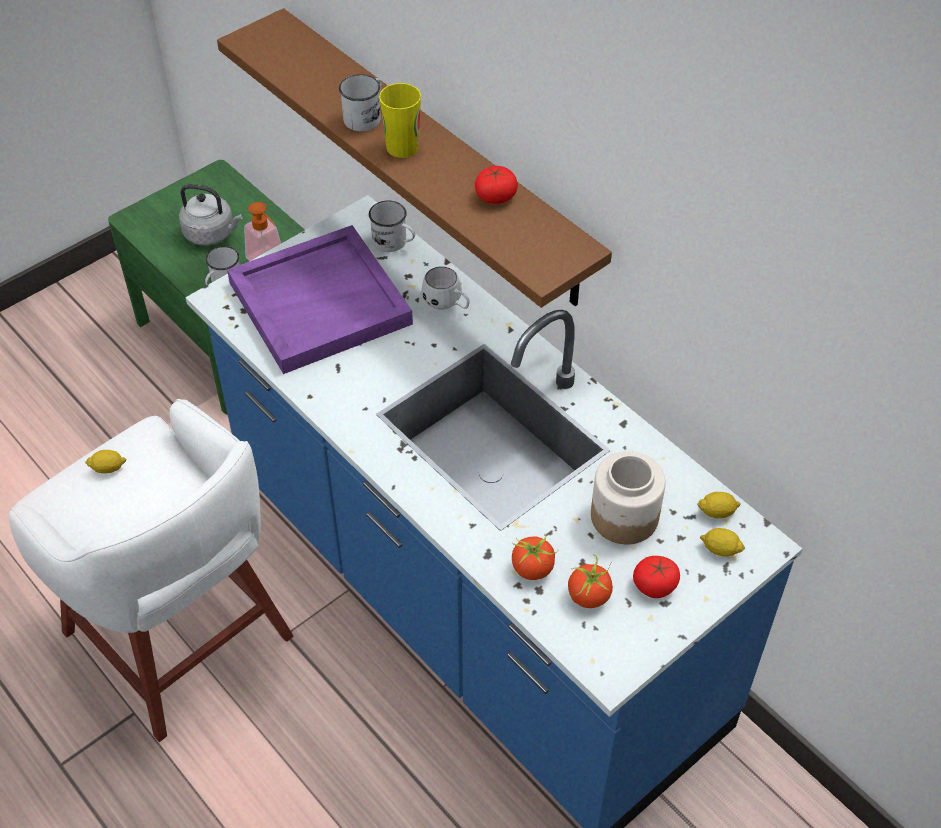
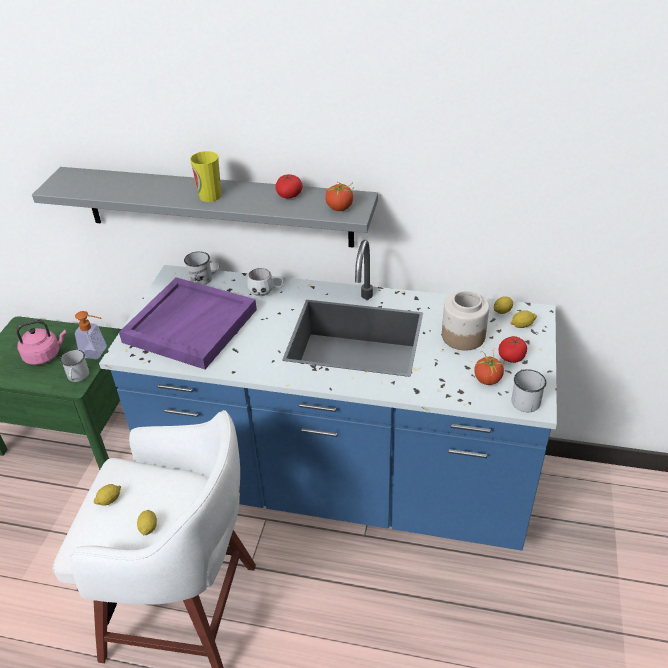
camera: 35 degrees left, 10 degrees down
grey kettle [179,184,243,245] -> pink kettle [16,320,67,365]
brown shelf [217,8,612,308] -> grey shelf [32,167,378,248]
white mug [339,74,382,132] -> white mug moved to [511,369,546,412]
tomato [512,533,558,580] -> tomato moved to [324,182,353,211]
none -> lemon [137,510,157,535]

